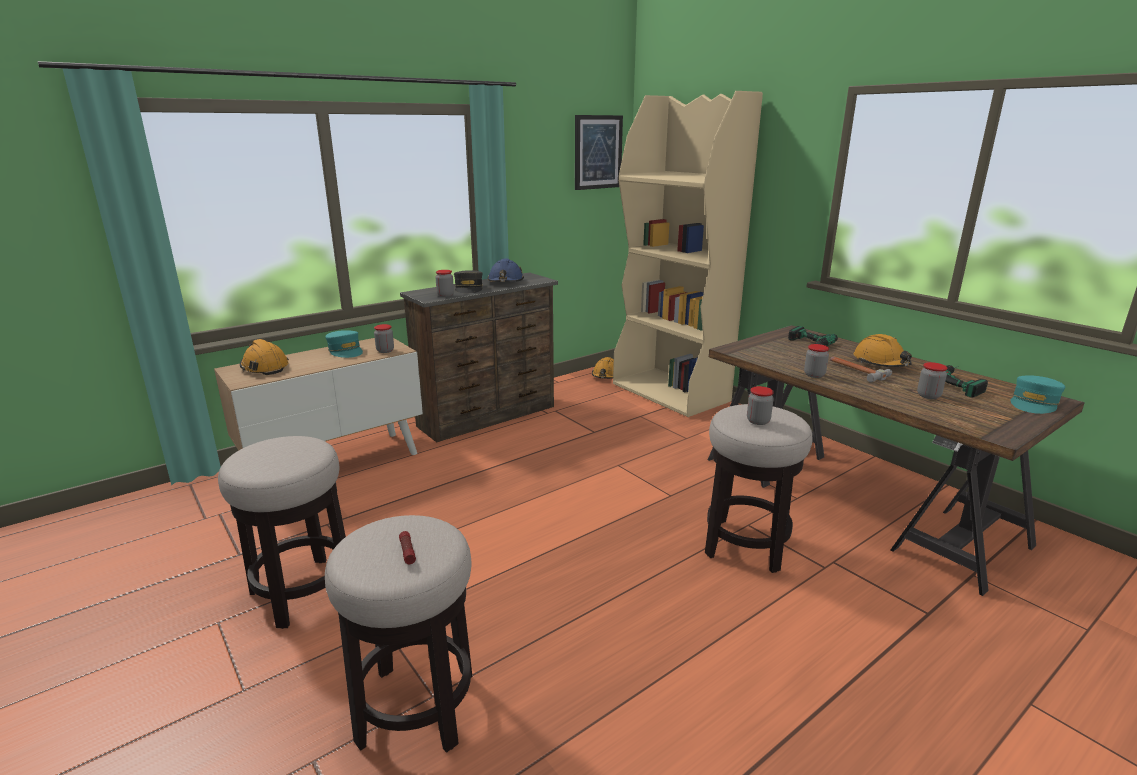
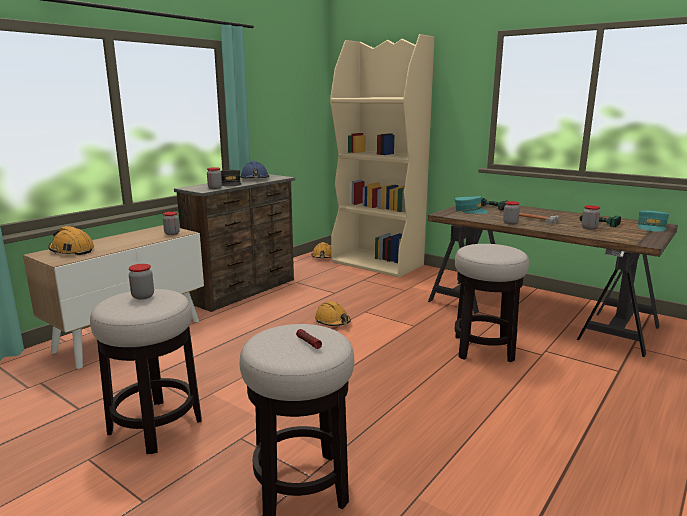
camera: 15 degrees left, 5 degrees down
turquoise cap [325,330,363,358] -> turquoise cap moved to [454,196,489,214]
picture [575,115,623,190] -> none
jar [747,386,774,425] -> jar moved to [129,264,154,300]
orange hard hat [853,334,912,367] -> orange hard hat moved to [315,301,351,326]

